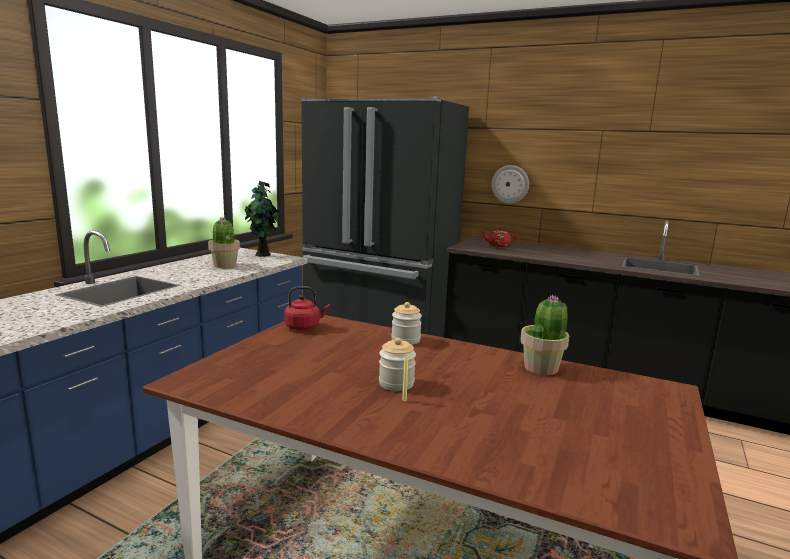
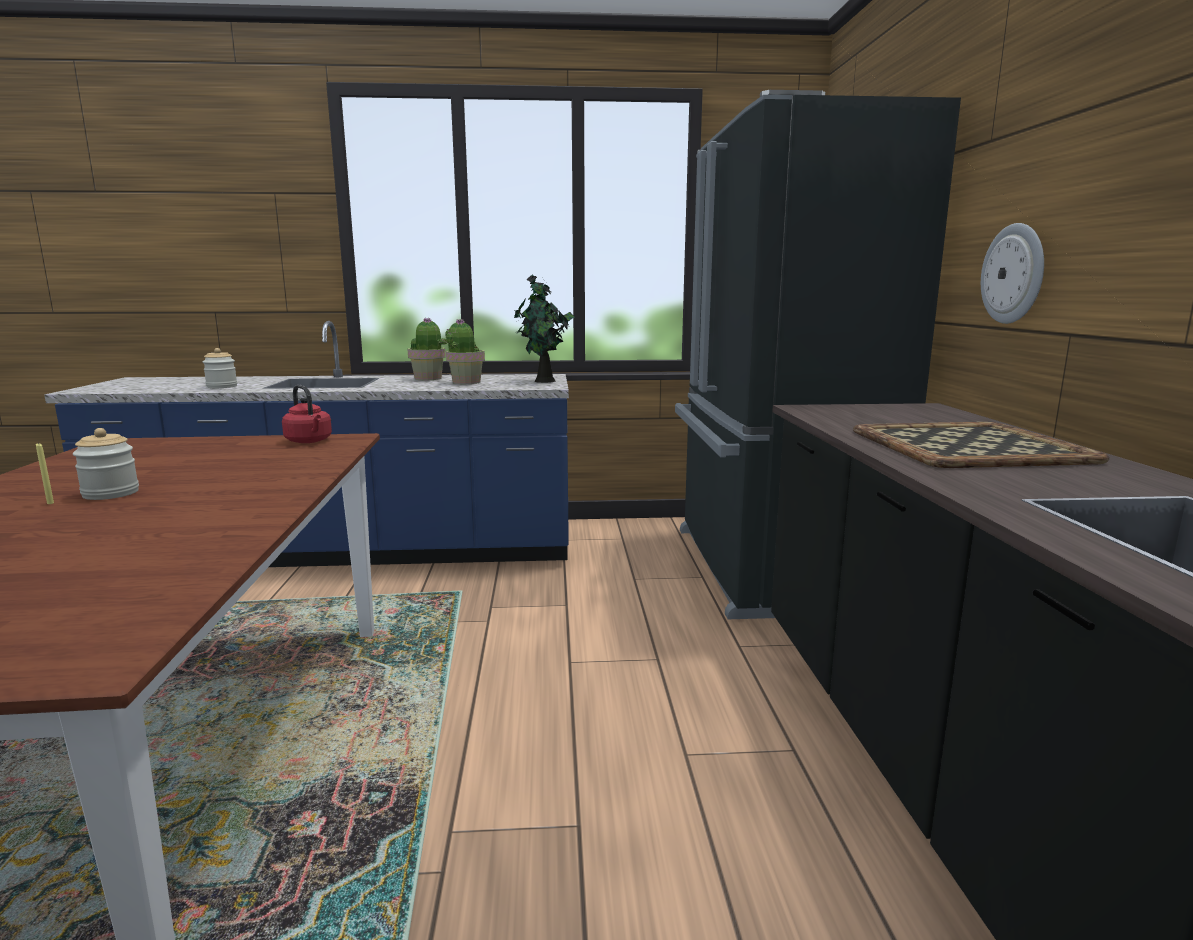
camera: 60 degrees right, 0 degrees up
jar [391,302,422,345] -> jar moved to [203,348,237,388]
red teapot [481,228,517,247] -> none
potted plant [520,295,569,375] -> potted plant moved to [408,318,449,380]
none -> tray [853,422,1109,468]

